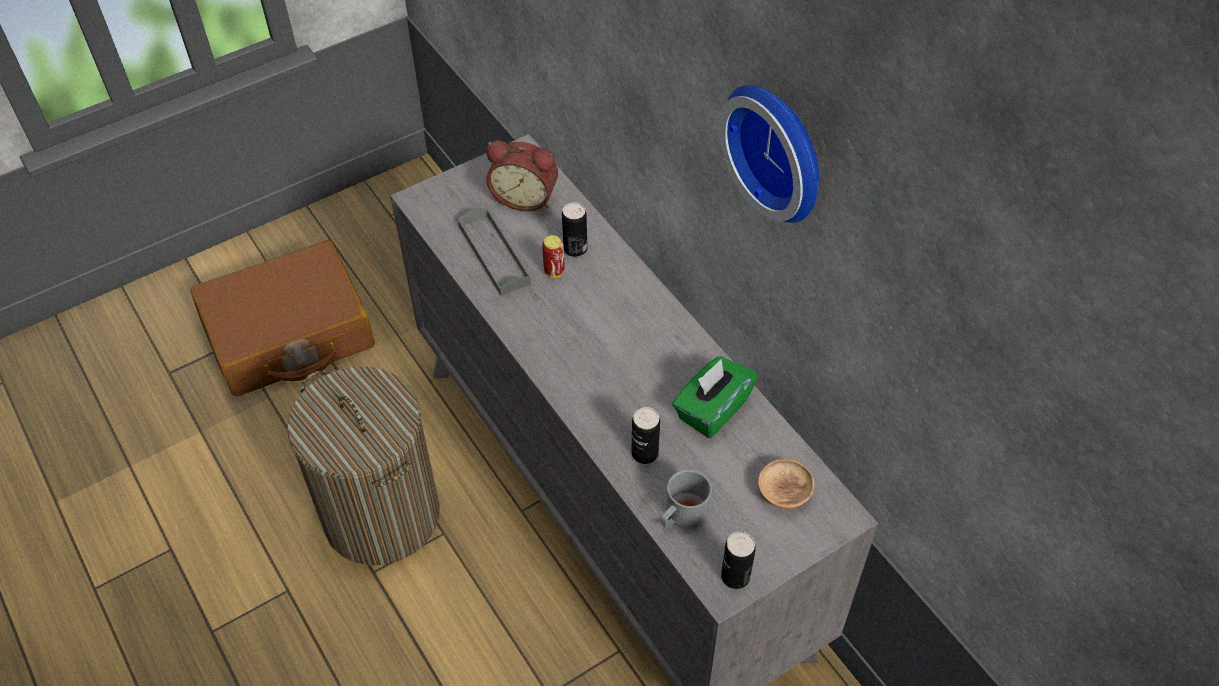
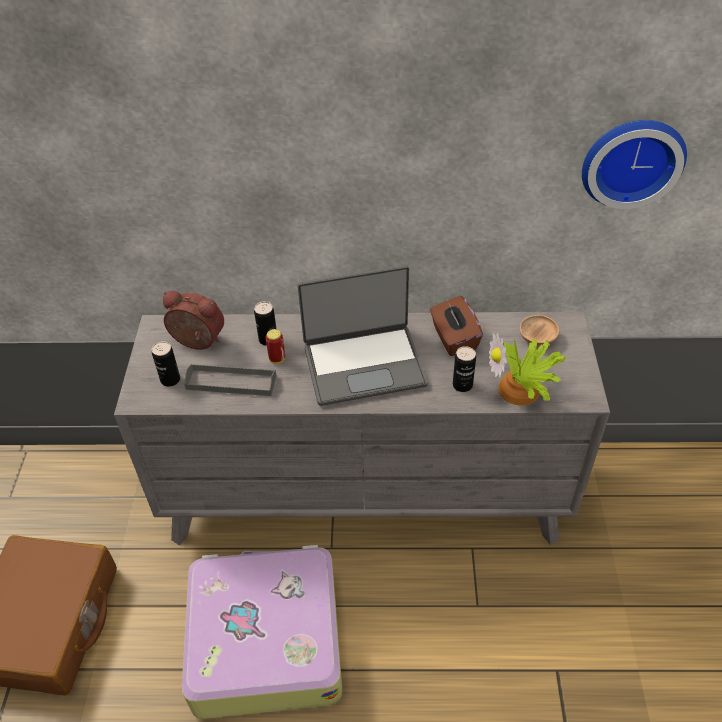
camera: 55 degrees left, 5 degrees down
laundry basket [287,366,440,565] -> suitcase [182,545,342,719]
alarm clock [486,140,558,211] -> alarm clock turned 120 degrees counterclockwise [163,291,224,350]
grey mug [661,469,712,529] -> potted plant [489,333,566,406]
green tissue box [672,356,758,438] -> brown tissue box [430,296,483,356]
wall clock [719,85,819,223] -> wall clock moved to [582,120,687,209]
can [721,531,756,589] -> can moved to [152,341,180,387]
none -> laptop [297,265,428,406]

